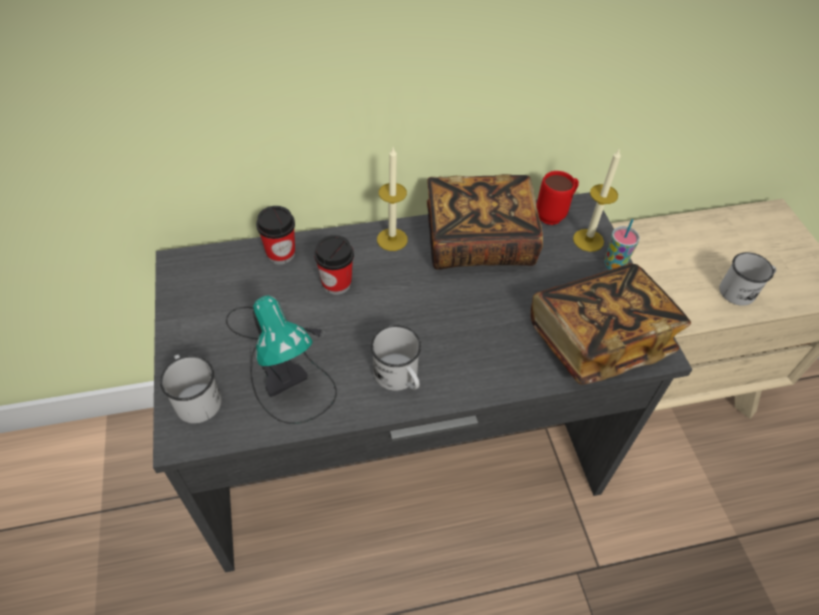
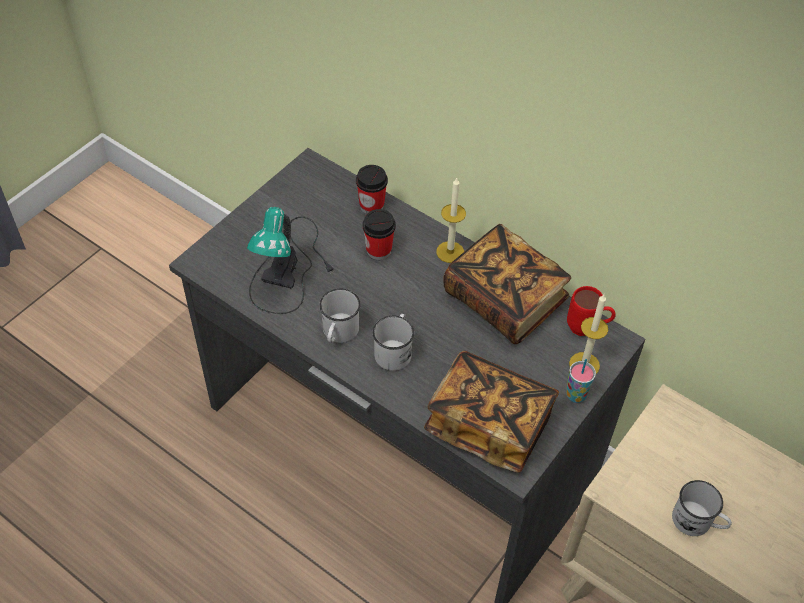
camera: 50 degrees right, 0 degrees up
white mug [160,354,221,423] -> white mug moved to [373,314,414,371]

